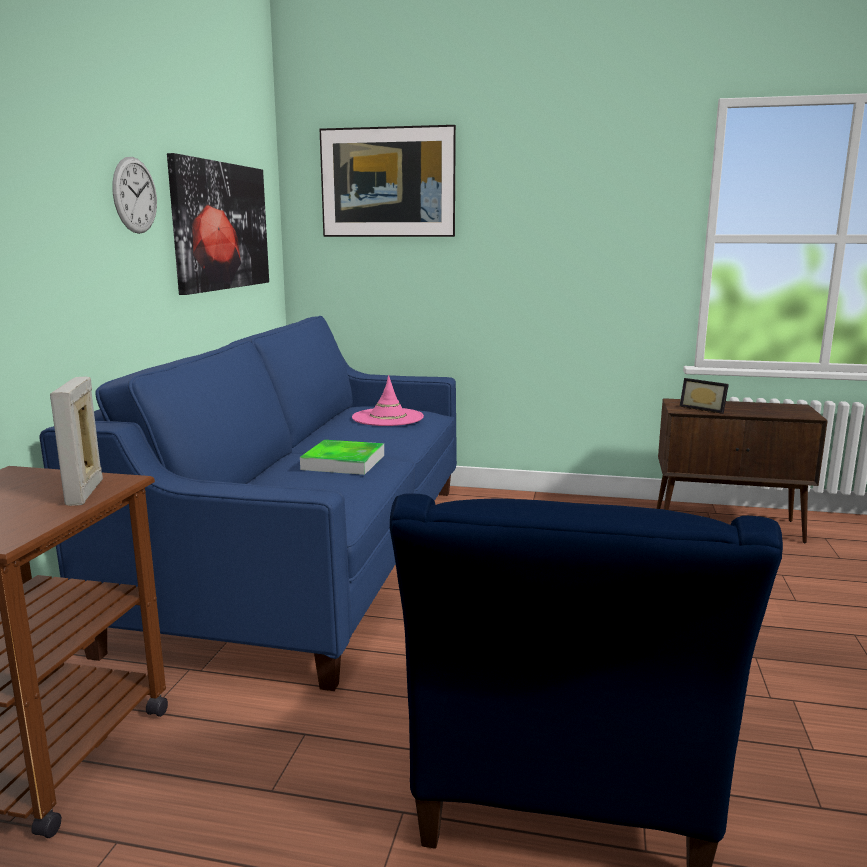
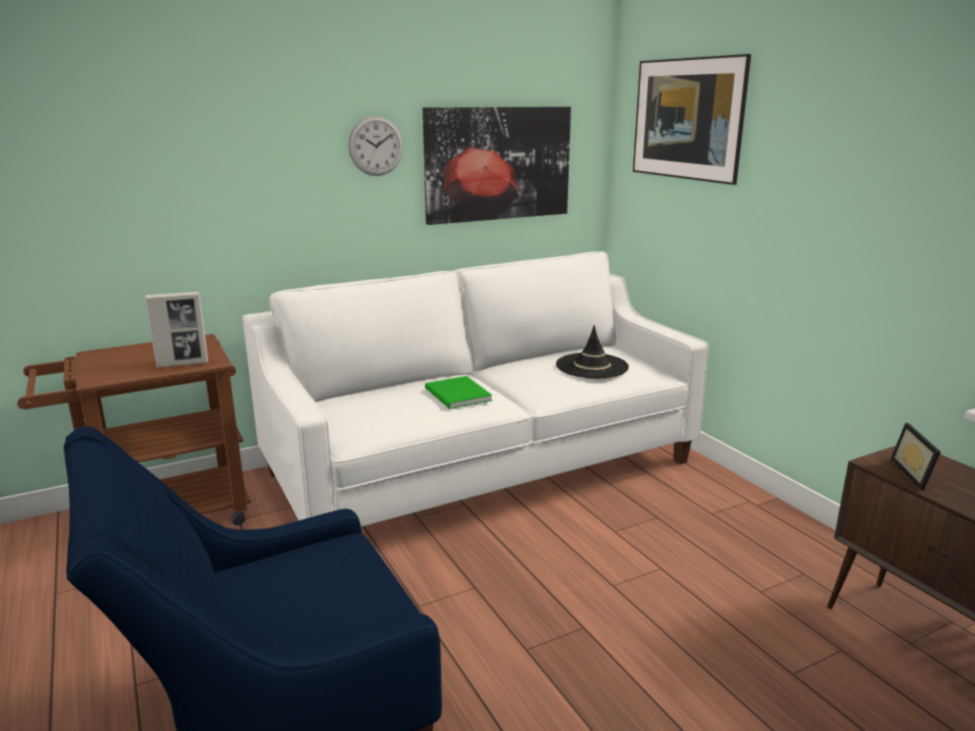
camera: 50 degrees right, 5 degrees up
blue sofa [40,316,457,691] -> white sofa [242,251,708,527]
picture frame [50,377,103,506] -> picture frame turned 150 degrees counterclockwise [145,291,208,368]
tray [300,440,384,475] -> green book [425,376,492,409]
pink hat [352,375,424,426] -> black hat [556,325,629,378]

